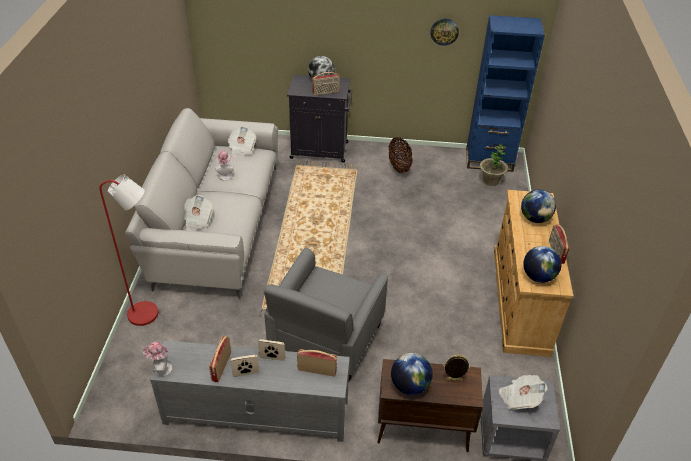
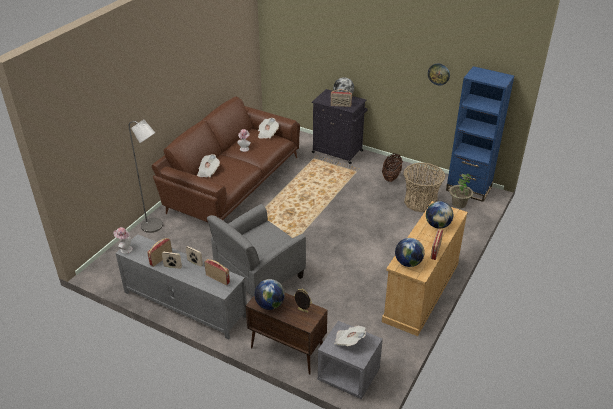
camera: 25 degrees right, 5 degrees down
red floor lamp [99,174,158,326] -> grey floor lamp [129,120,163,233]
grey sofa [125,108,278,299] -> brown sofa [152,97,300,222]
none -> basket [403,162,445,212]

